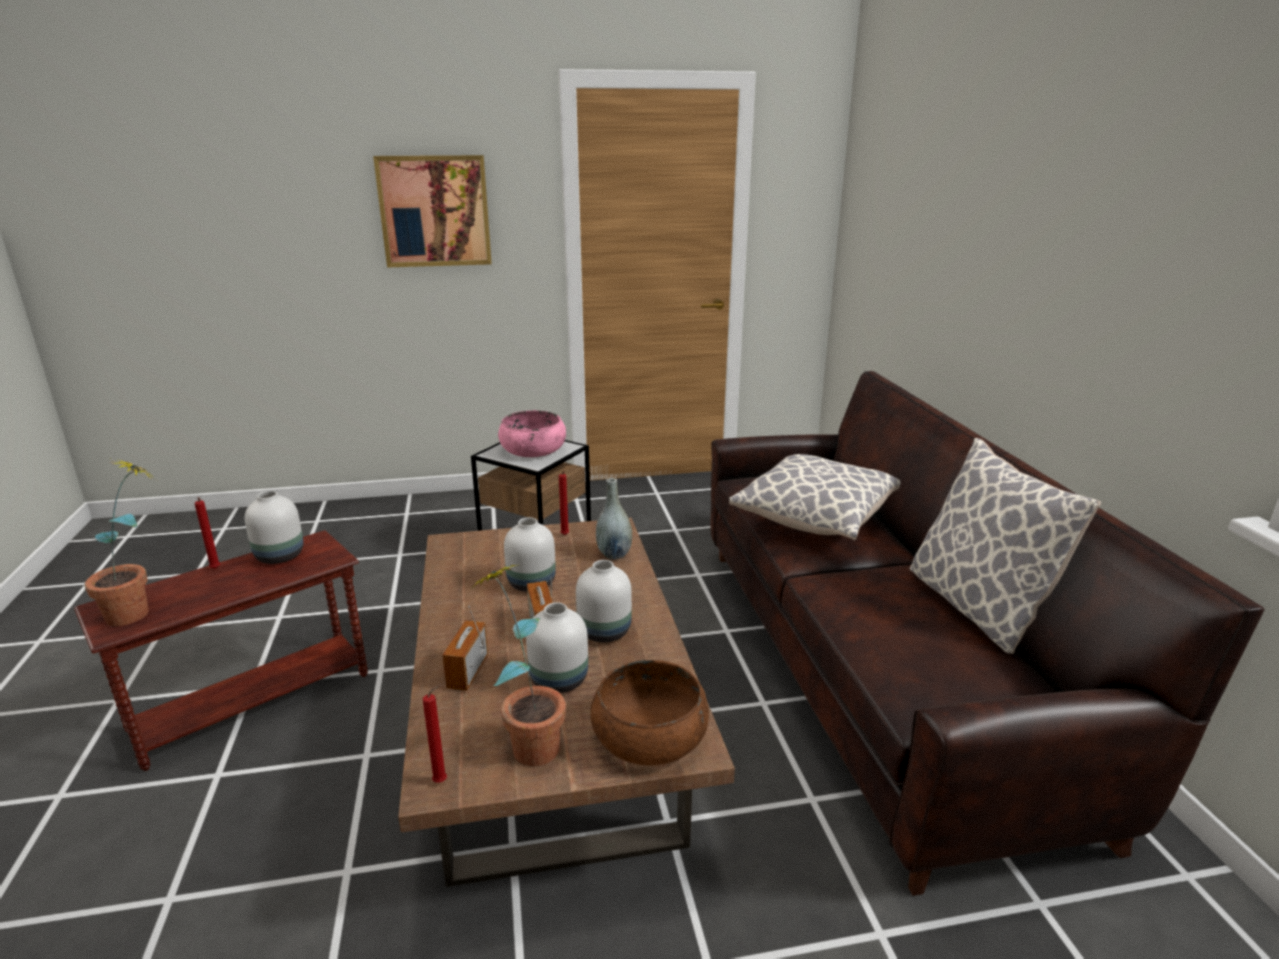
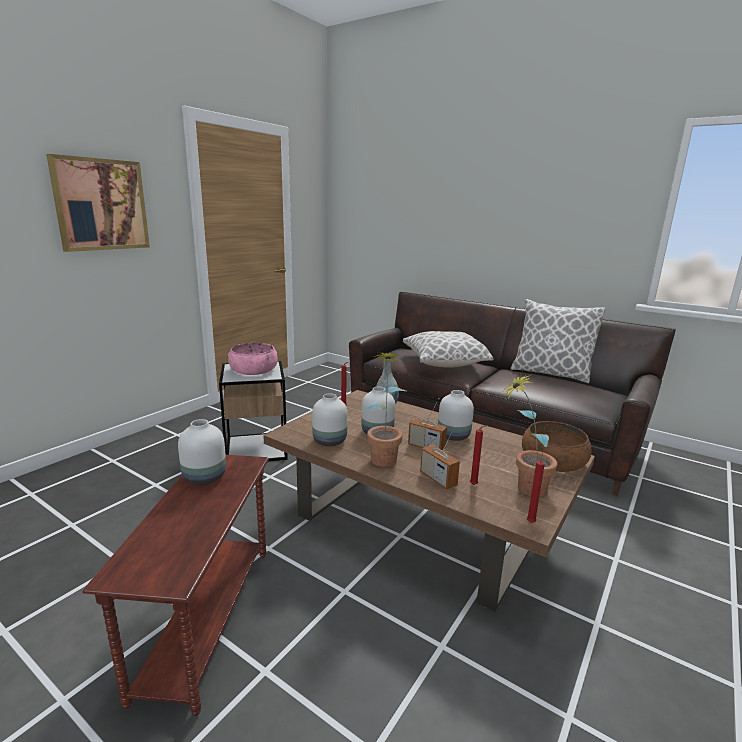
camera: 45 degrees left, 5 degrees down
potted plant [84,459,155,626] -> potted plant moved to [364,352,406,467]
red candle [194,497,220,569] -> red candle moved to [470,425,488,485]
white vase [526,602,588,693] -> white vase moved to [312,394,348,446]

